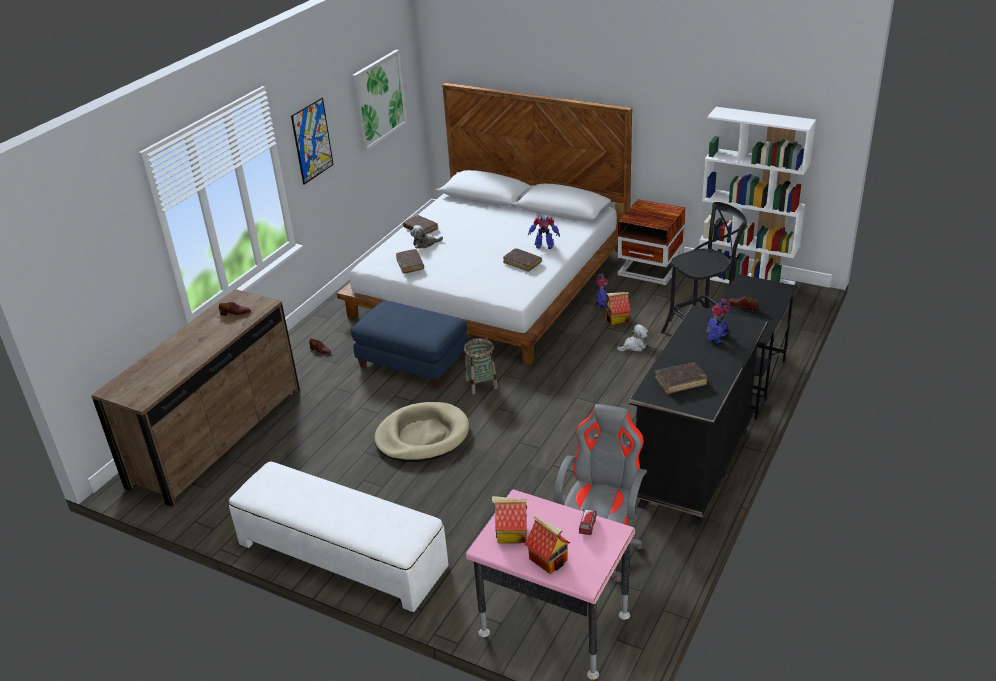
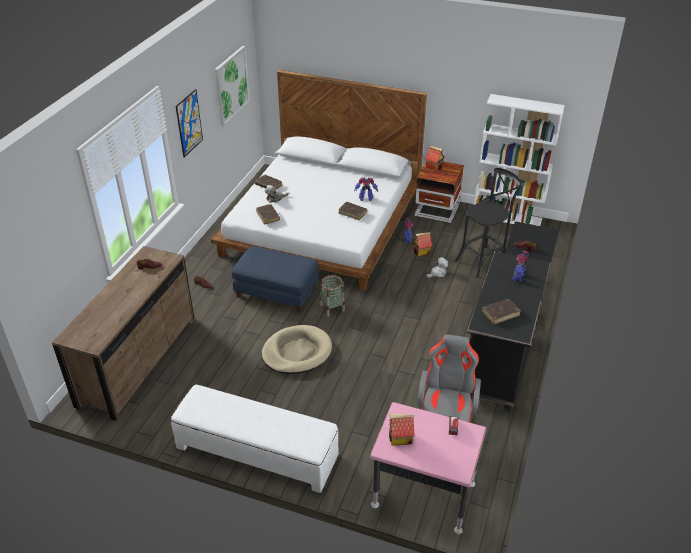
camera: 10 degrees left, 5 degrees up
toy house [525,516,570,574] -> toy house moved to [425,146,445,171]

